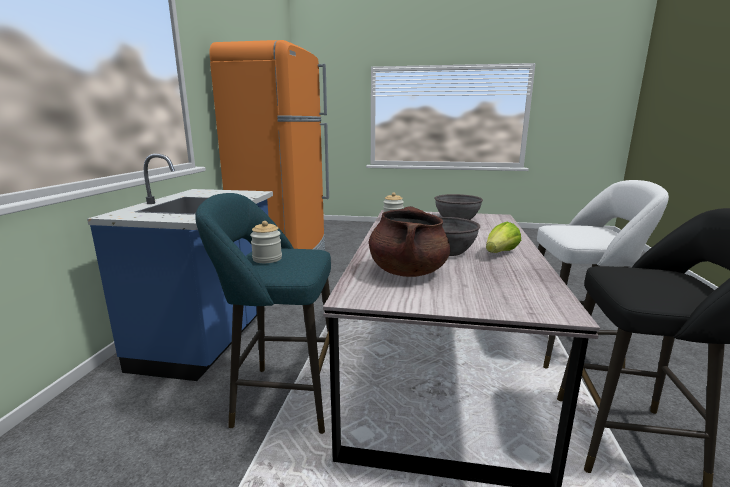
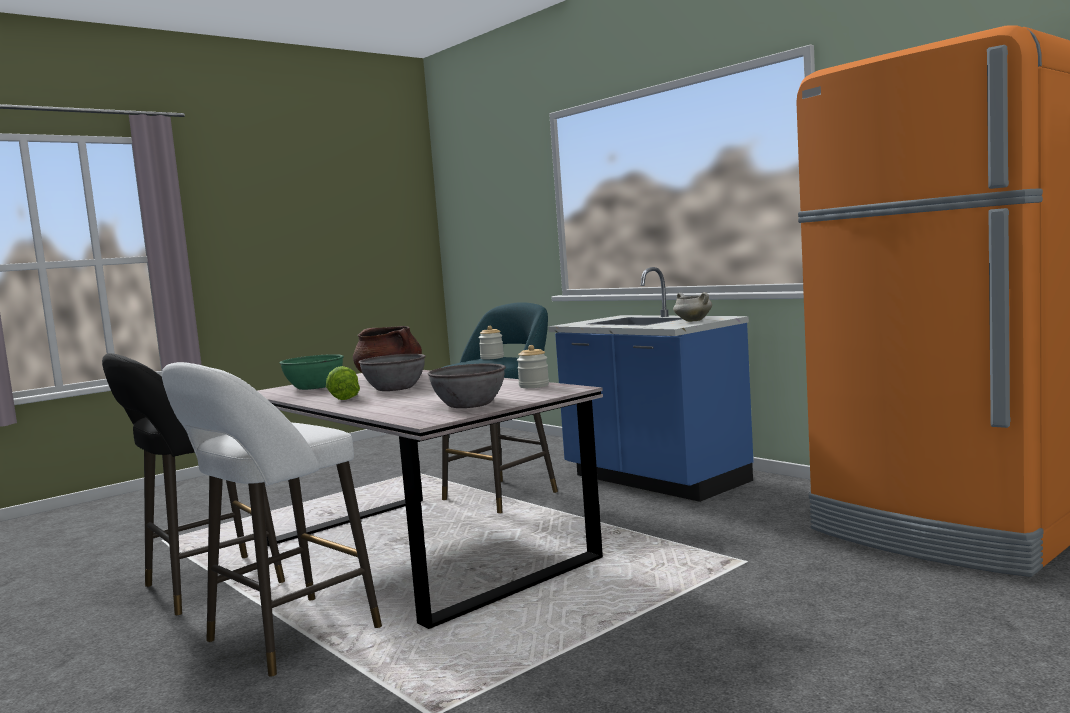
camera: 130 degrees right, 10 degrees down
none -> green bowl [279,354,344,390]
none -> white cooking pot [673,292,712,322]

